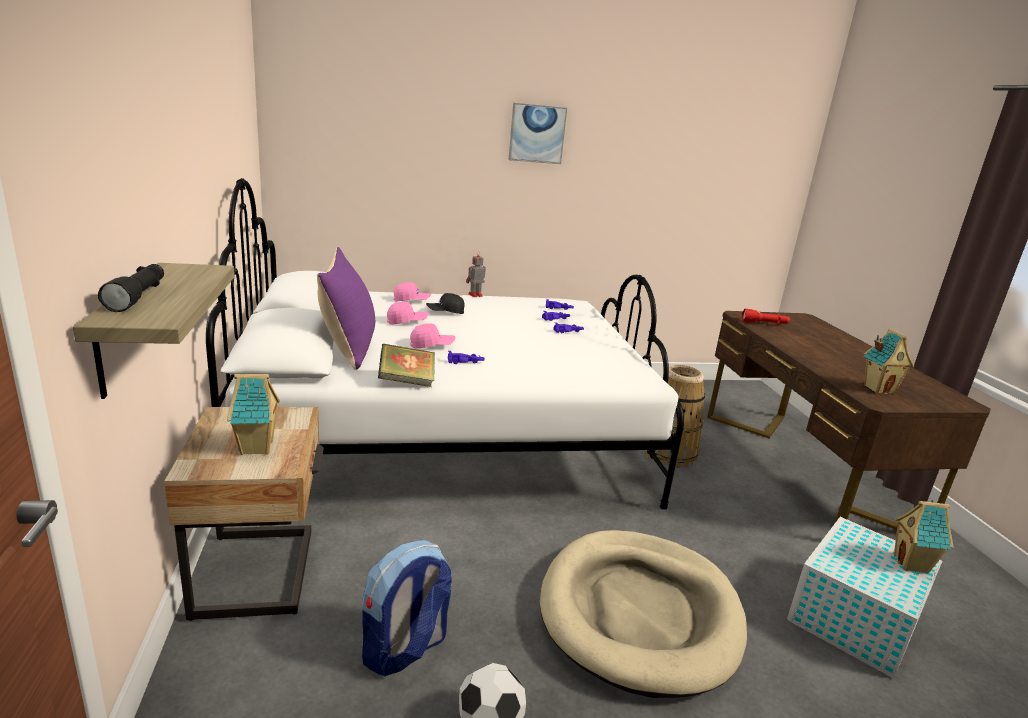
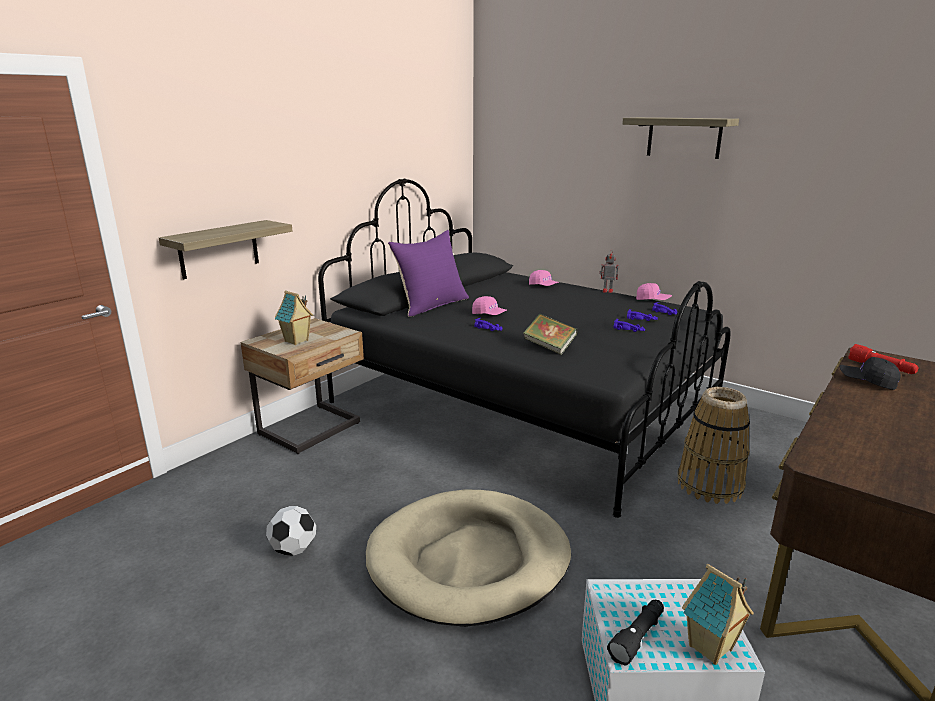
camera: 50 degrees right, 0 degrees up
black flashlight [98,264,164,312] -> black flashlight moved to [607,600,664,666]
white bed [206,178,684,510] -> black bed [318,178,730,518]
backpack [362,540,452,677] -> none
book [378,344,435,387] -> book moved to [523,314,578,355]
pink cap [387,302,428,324] -> pink cap moved to [636,283,672,300]
black cap [426,293,465,314] -> black cap moved to [840,357,901,390]
picture [509,103,567,164] -> shelf [622,117,739,159]
toy house [864,328,914,394] -> none

